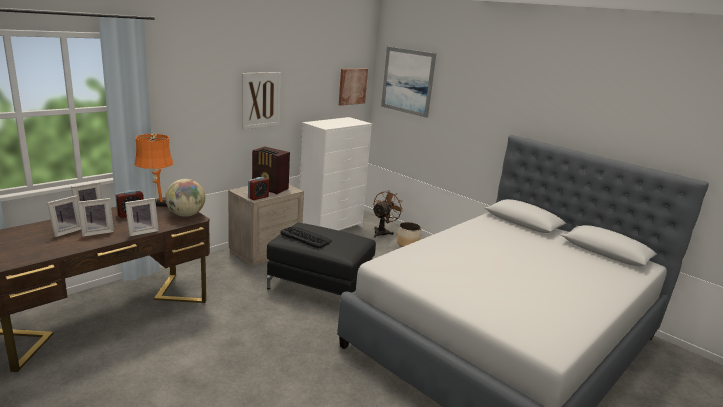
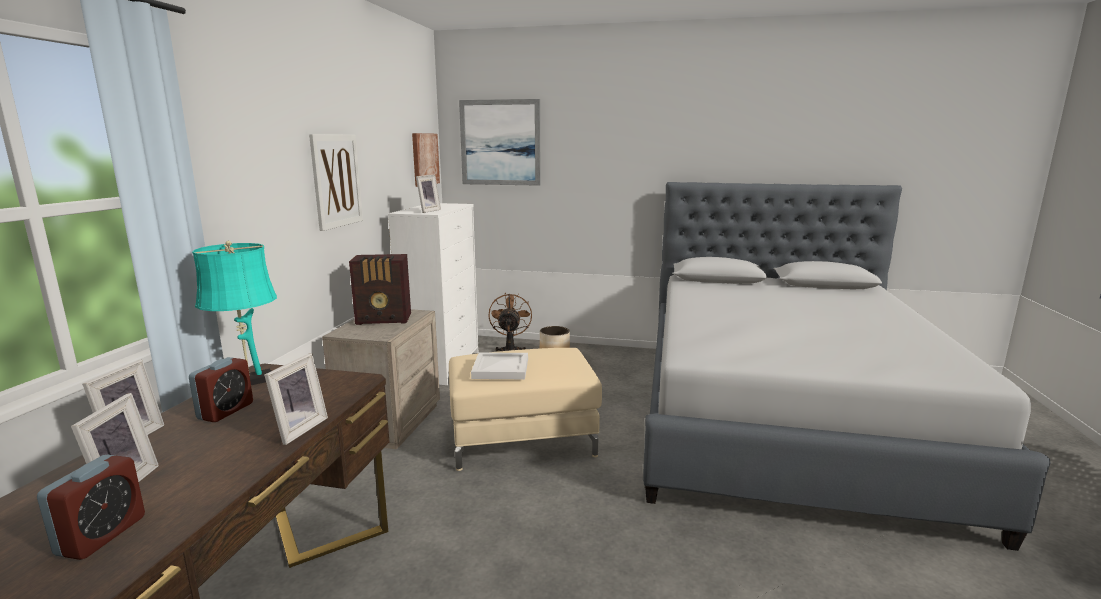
camera: 30 degrees left, 5 degrees down
picture frame [78,198,114,237] -> picture frame moved to [416,175,441,213]
orange table lamp [134,134,173,207] -> turquoise table lamp [192,241,277,385]
globe [165,179,205,217] -> none
alarm clock [248,177,269,200] -> alarm clock moved to [37,455,145,560]
black ottoman [267,223,376,295] -> beige ottoman [449,348,602,471]
keyboard [280,227,332,248] -> white tray [471,352,528,379]

